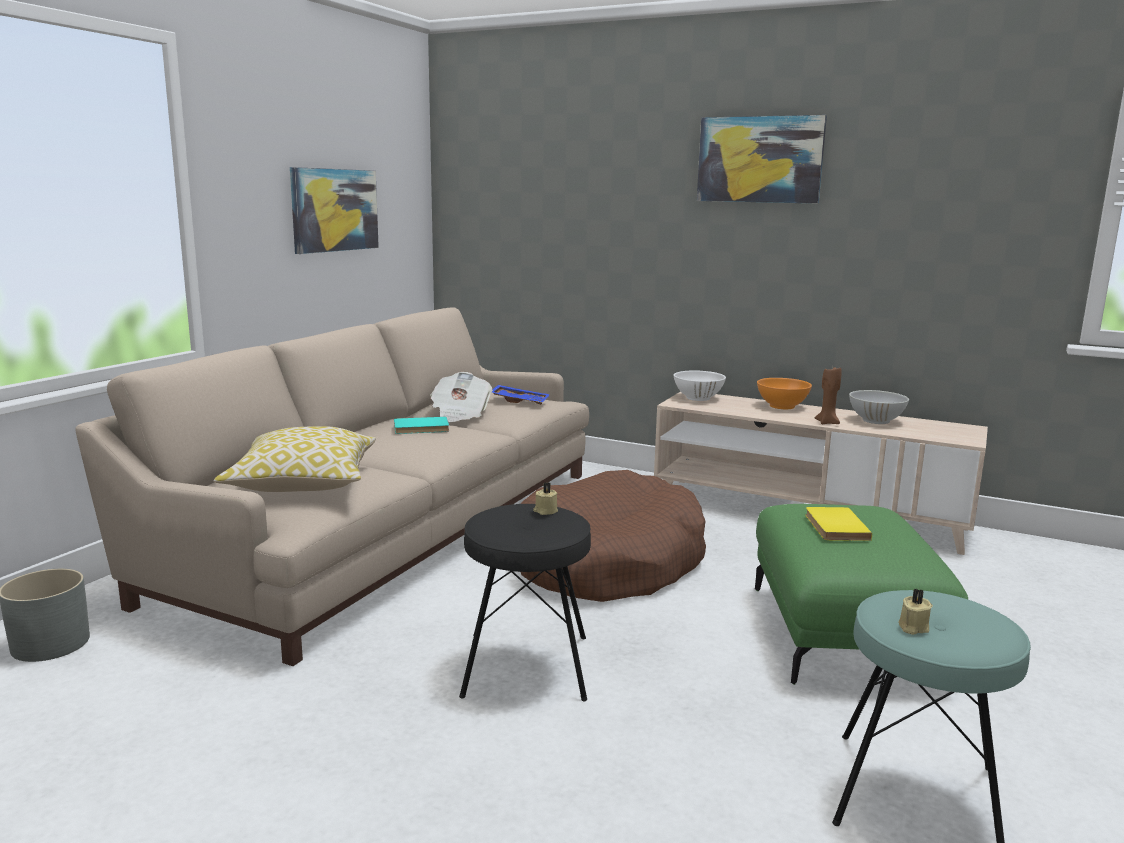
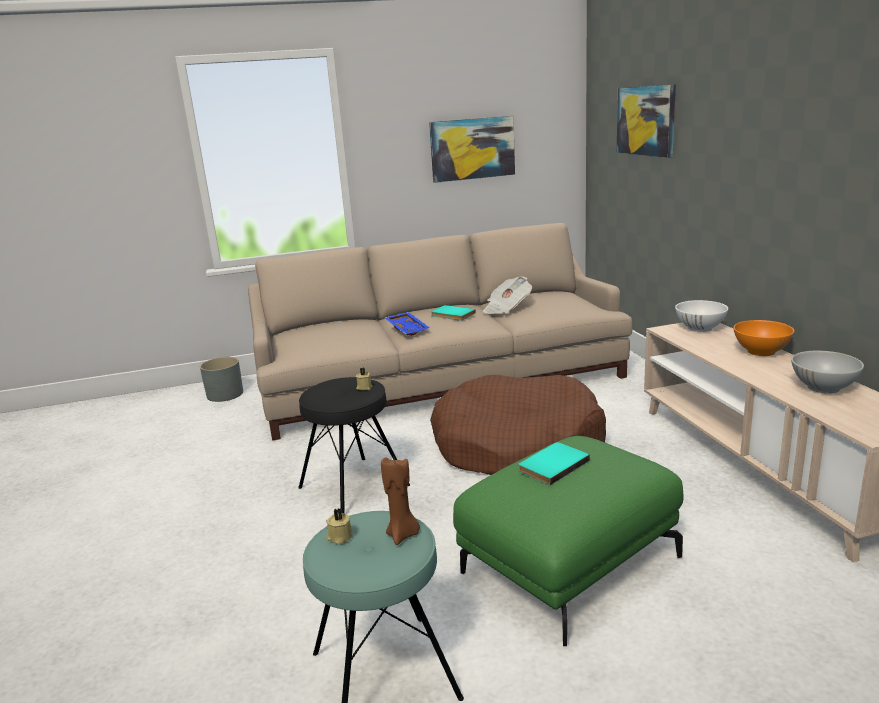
camera: 50 degrees right, 5 degrees up
pillow [214,426,376,492] -> none
blue tray [492,385,550,405] -> blue tray moved to [385,312,430,336]
picture [697,115,827,204] -> picture moved to [617,84,676,158]
yellow book [805,507,872,541] -> turquoise book [518,442,590,485]
brown candle [815,367,842,424] -> brown candle moved to [381,457,420,545]

